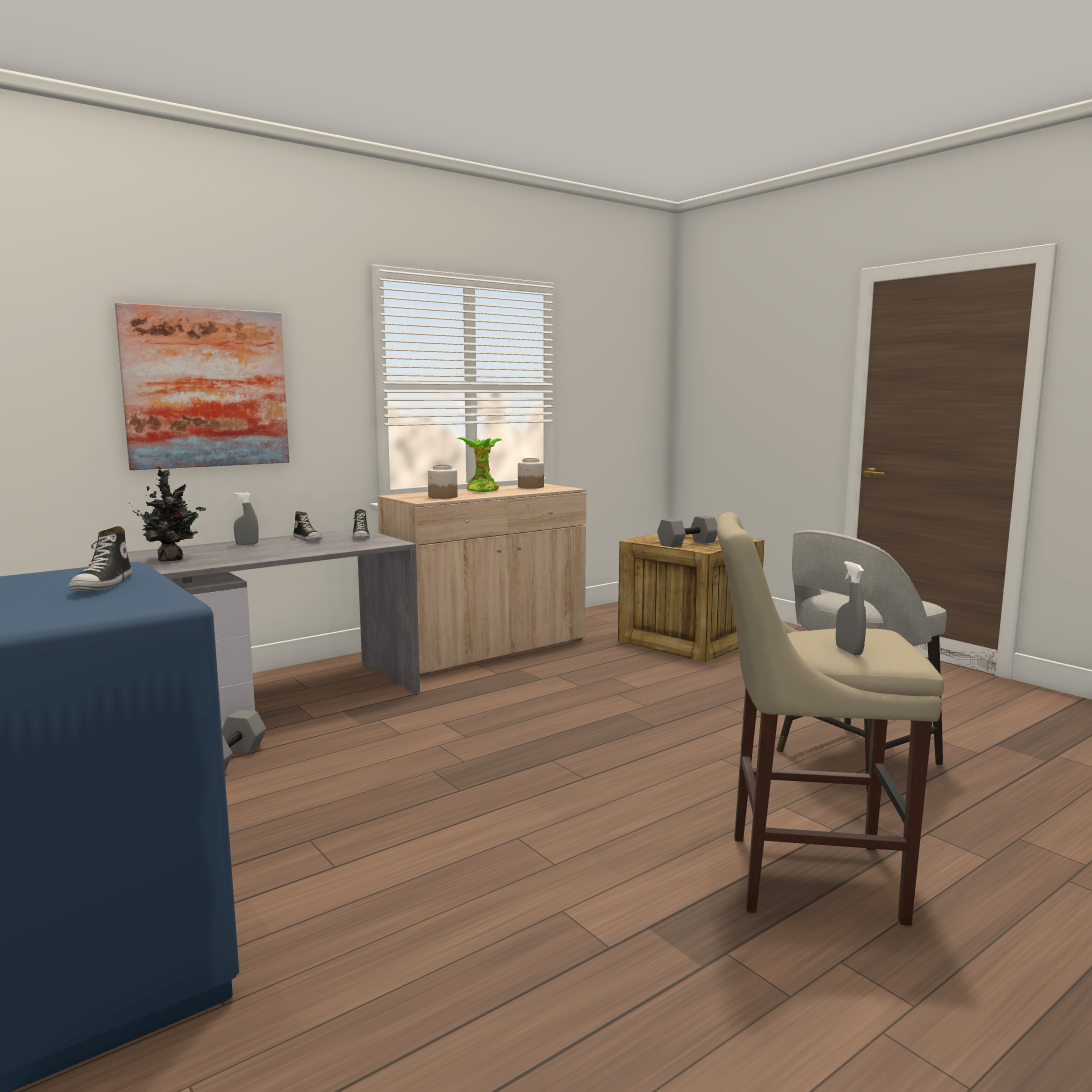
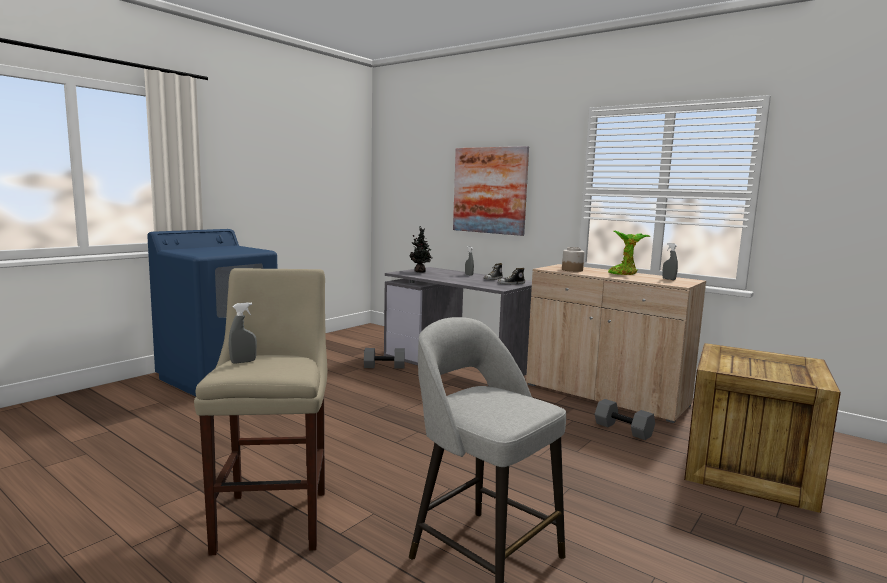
camera: 75 degrees right, 0 degrees up
shoe [69,526,132,591] -> none
jar [518,458,544,489] -> grey spray bottle [662,243,678,280]
grey dumbbell [657,516,717,547] -> grey dumbbell moved to [595,399,655,440]

